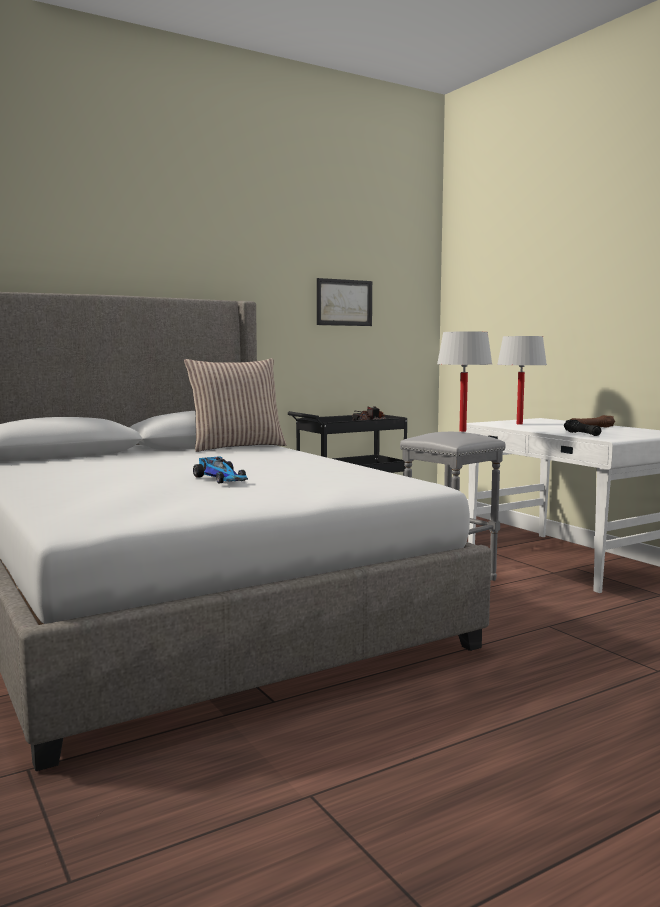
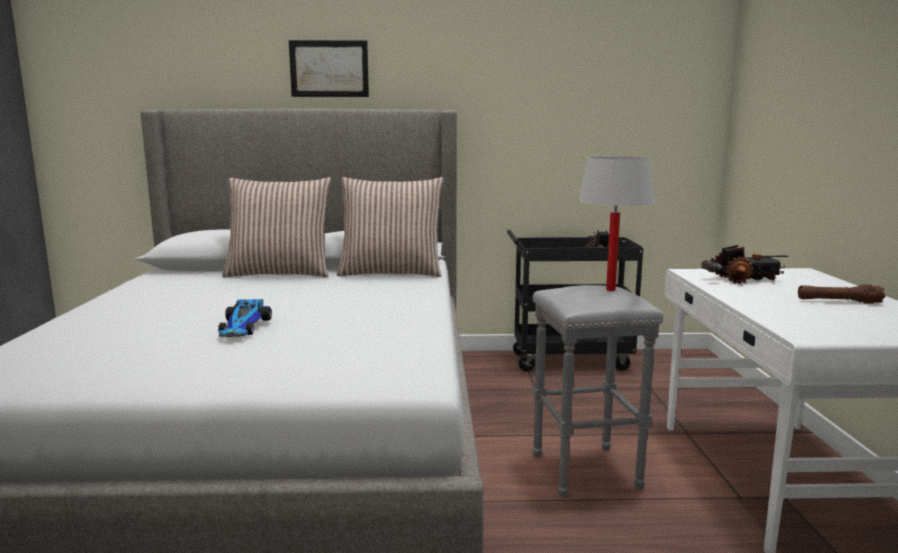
camera: 30 degrees right, 5 degrees up
picture [317,278,372,326] -> picture moved to [289,40,369,97]
white table lamp [497,336,547,425] -> toy truck [701,245,788,284]
black flashlight [564,420,601,436] -> none
none -> pillow [222,177,332,277]

